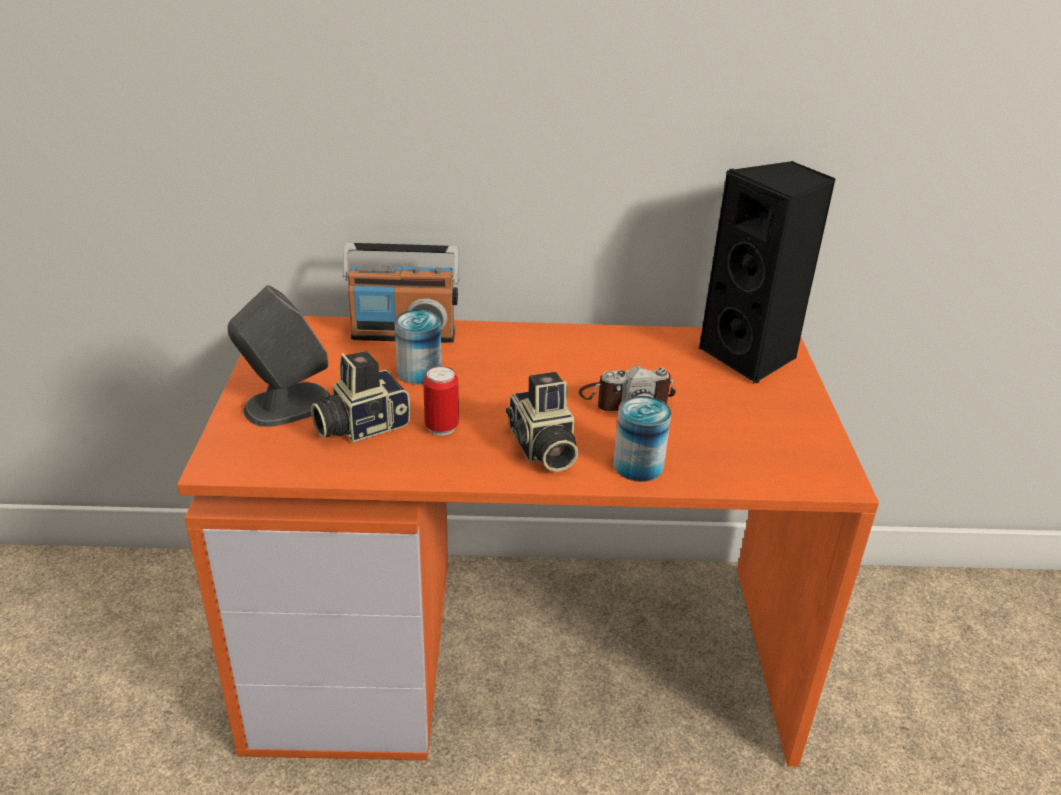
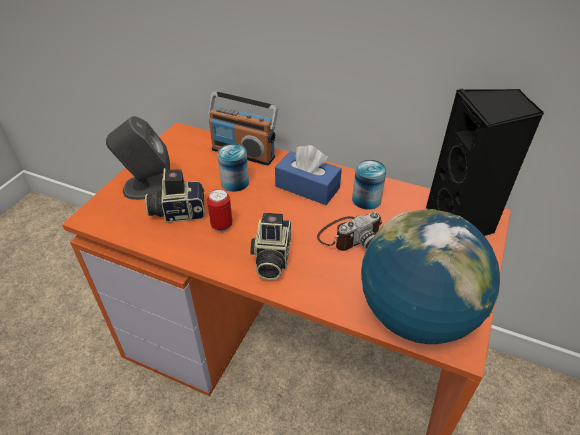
camera: 25 degrees right, 10 degrees up
camera [578,366,676,411] -> camera turned 45 degrees counterclockwise [317,212,382,251]
can [613,396,671,482] -> can moved to [352,160,387,210]
none -> blue tissue box [275,145,342,205]
none -> globe [361,209,500,344]

